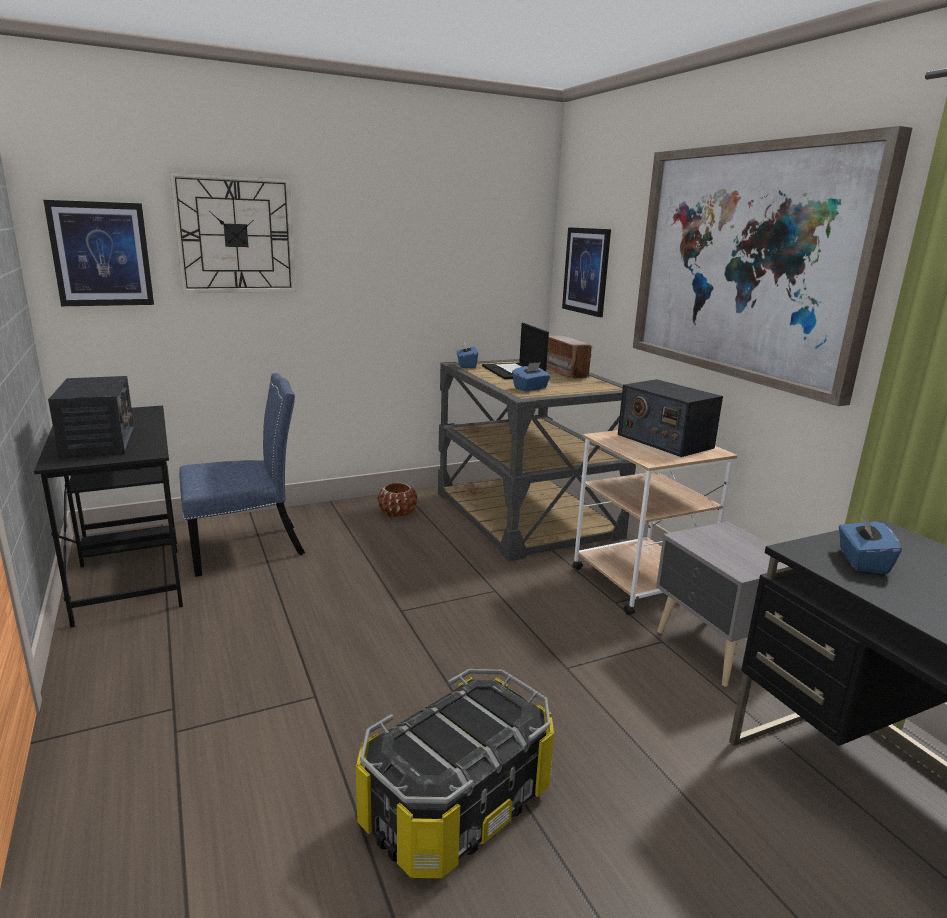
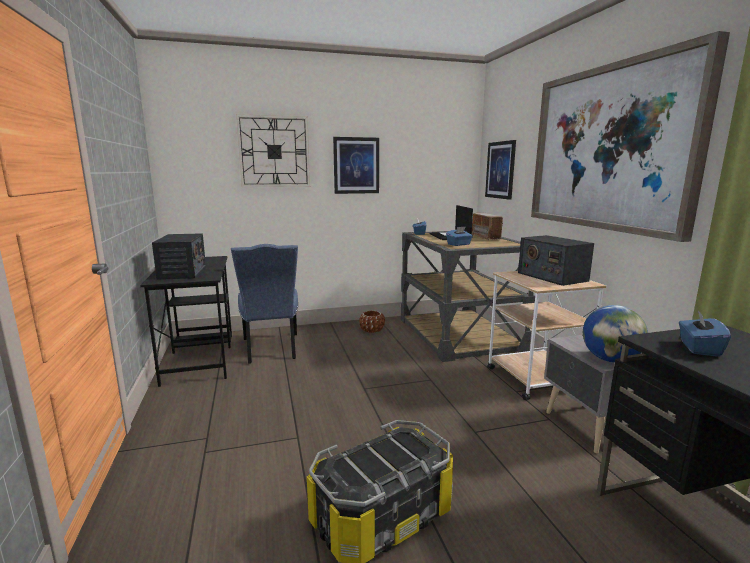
camera: 10 degrees right, 5 degrees down
picture [43,200,154,306] -> picture moved to [333,137,379,194]
blue chair [179,373,305,577] -> blue chair turned 90 degrees clockwise [231,244,298,364]
none -> globe [583,305,648,363]

